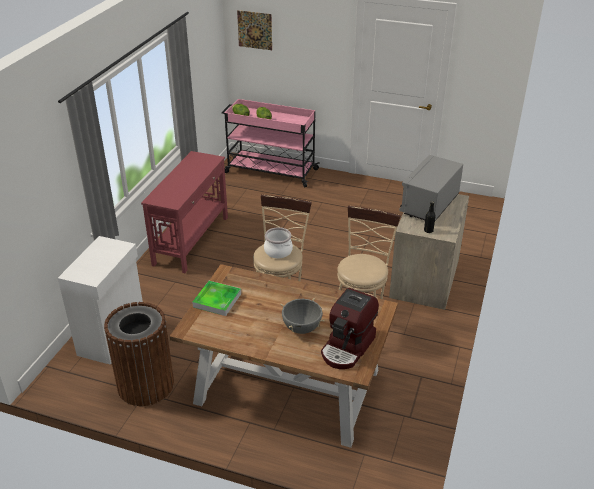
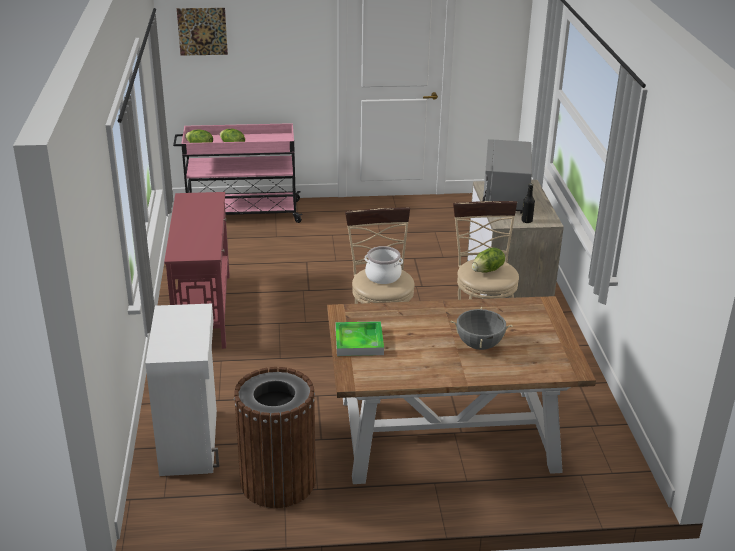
camera: 25 degrees left, 5 degrees down
coffee machine [321,288,379,369] -> none
none -> lettuce [472,248,505,273]

